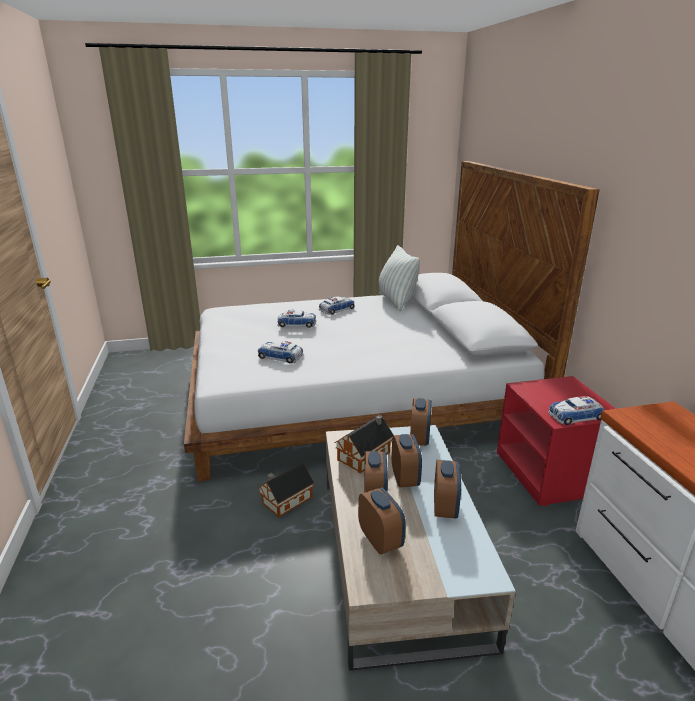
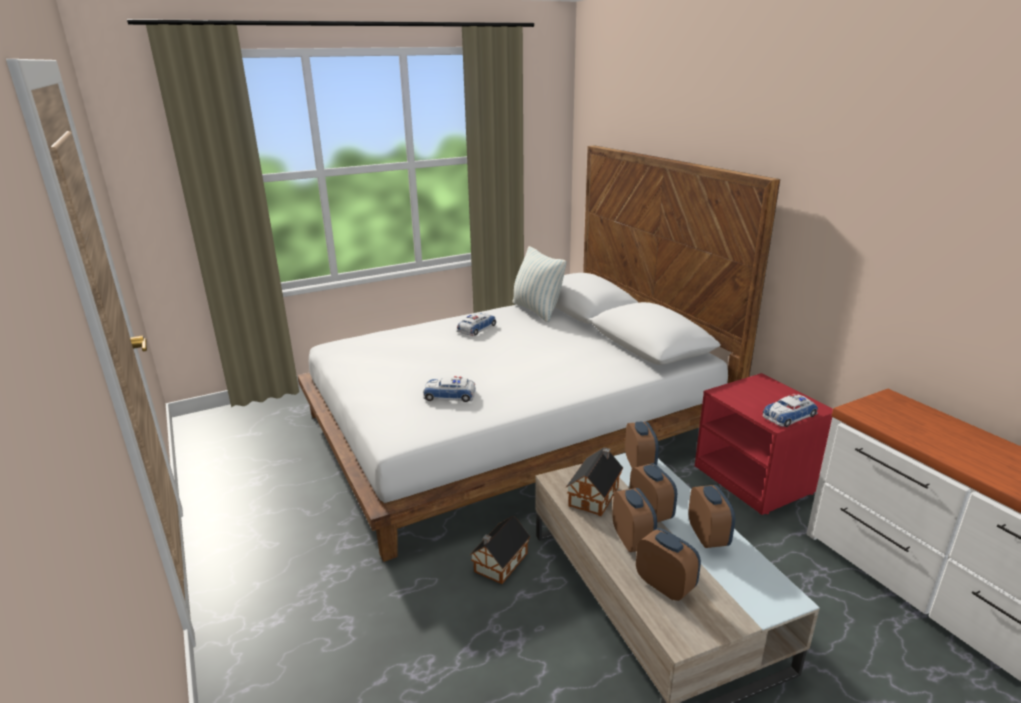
camera: 15 degrees left, 0 degrees up
toy car [277,310,316,328] -> none

